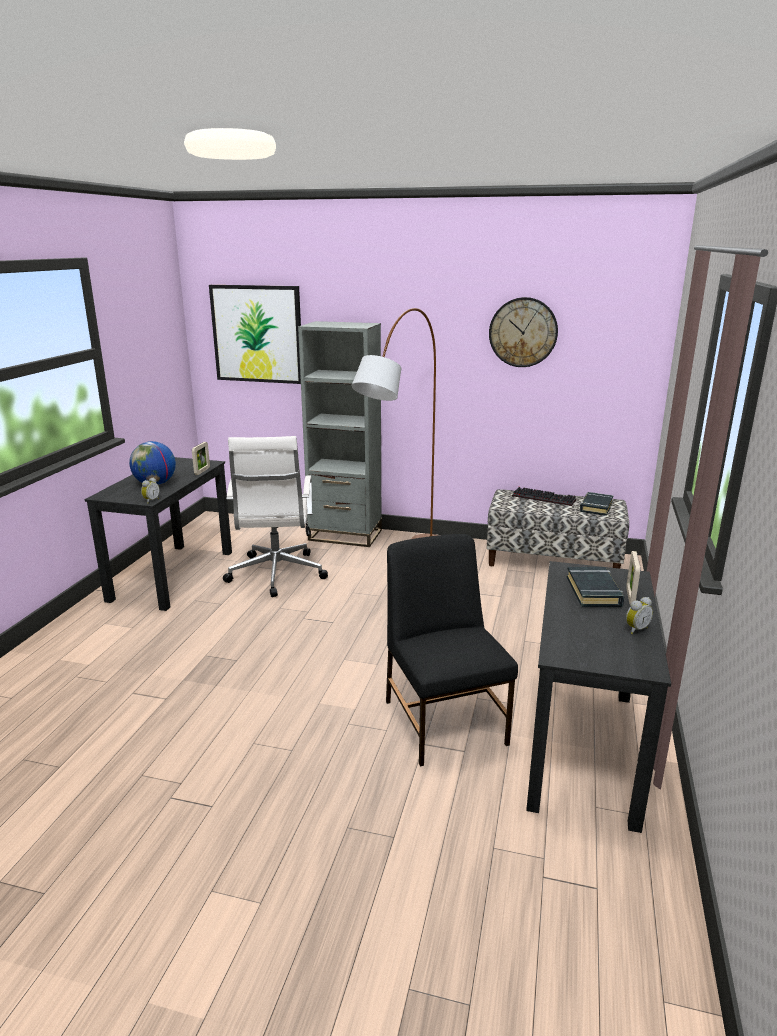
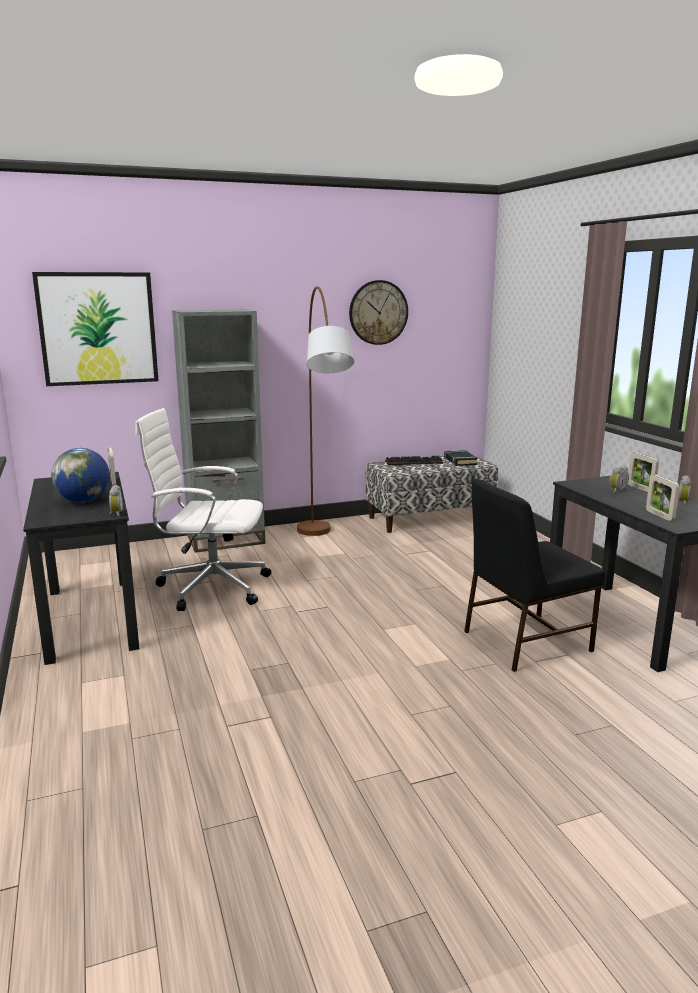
camera: 35 degrees left, 5 degrees down
white office chair [223,436,328,597] -> white office chair turned 135 degrees clockwise [135,408,271,611]
black chair [386,534,518,767] -> black chair turned 60 degrees counterclockwise [464,479,605,672]
black book [567,567,625,607] -> alarm clock [610,466,629,493]
none -> picture frame [646,475,680,521]

